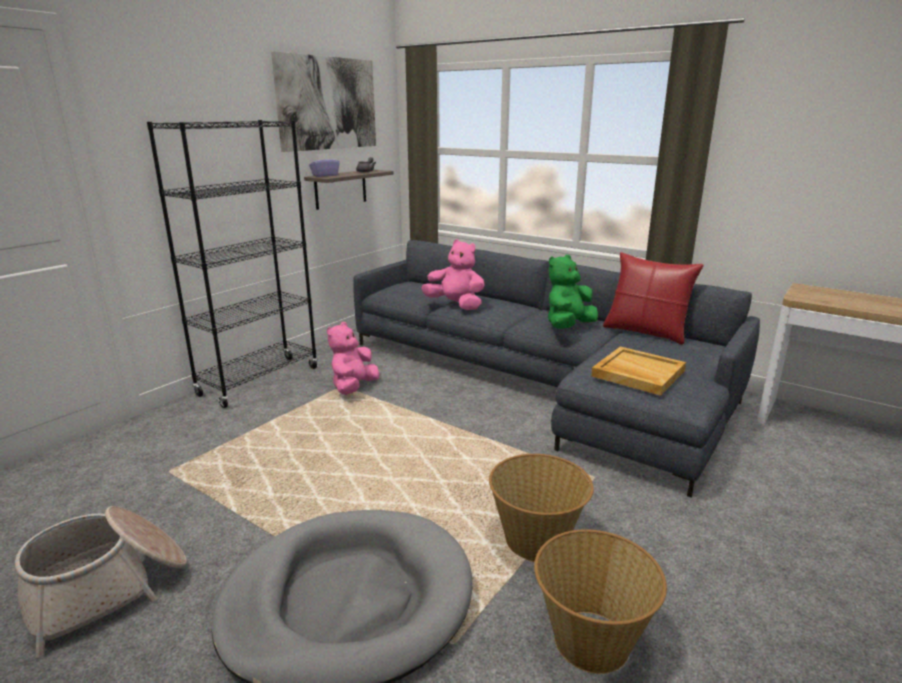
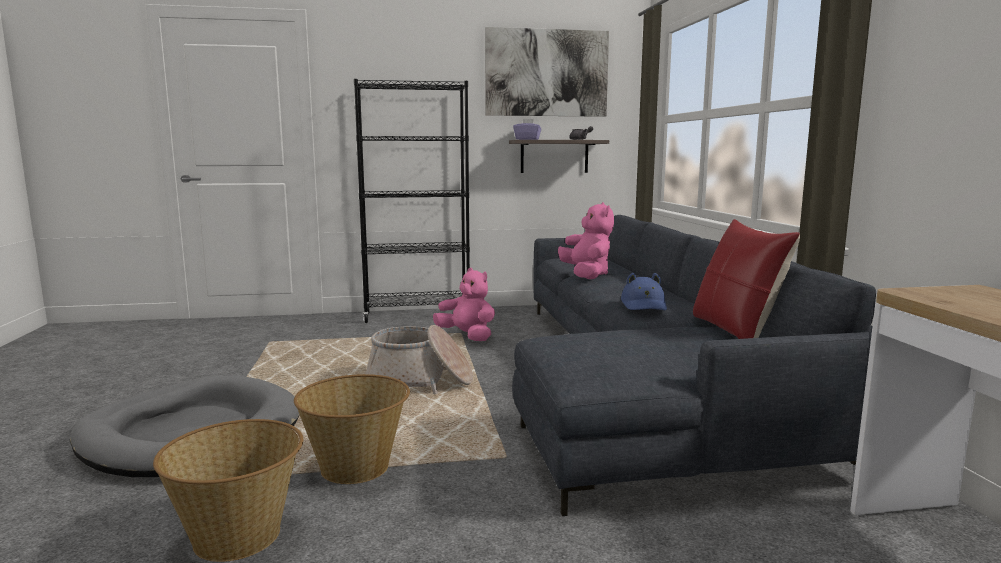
camera: 45 degrees right, 10 degrees down
basket [15,506,187,658] -> basket moved to [366,325,473,394]
pink plush toy [327,322,379,395] -> pink plush toy turned 60 degrees clockwise [433,268,495,341]
green plush toy [548,254,598,329] -> blue hat [621,273,667,310]
beige tray [591,346,686,396] -> none

